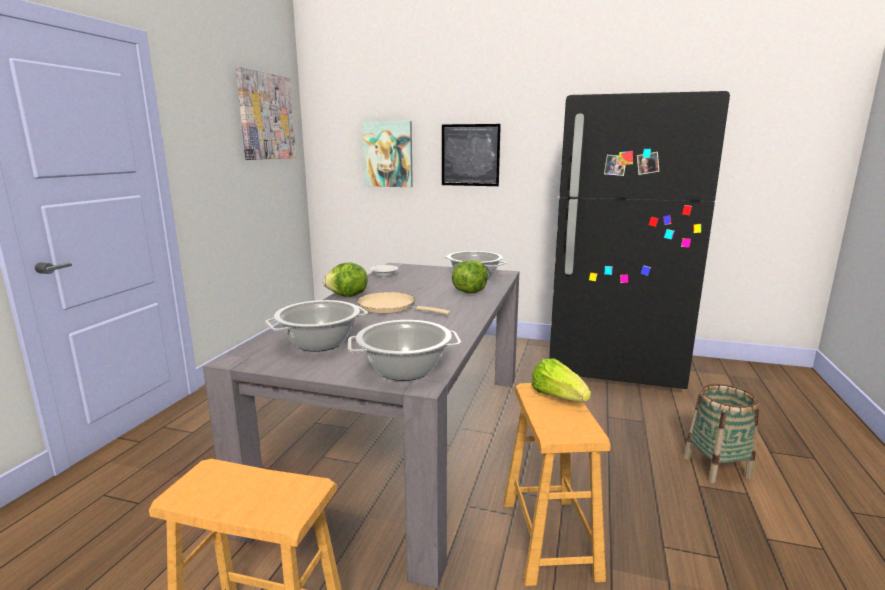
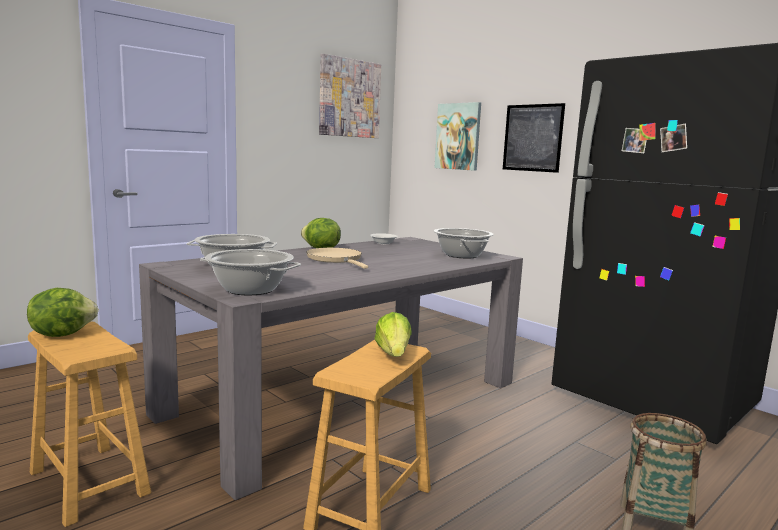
camera: 30 degrees right, 5 degrees down
lettuce [452,260,488,294] -> lettuce moved to [27,288,99,337]

